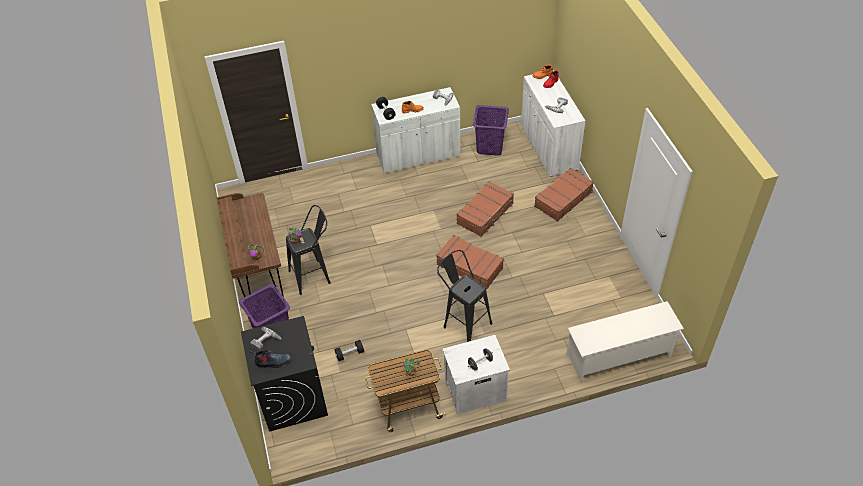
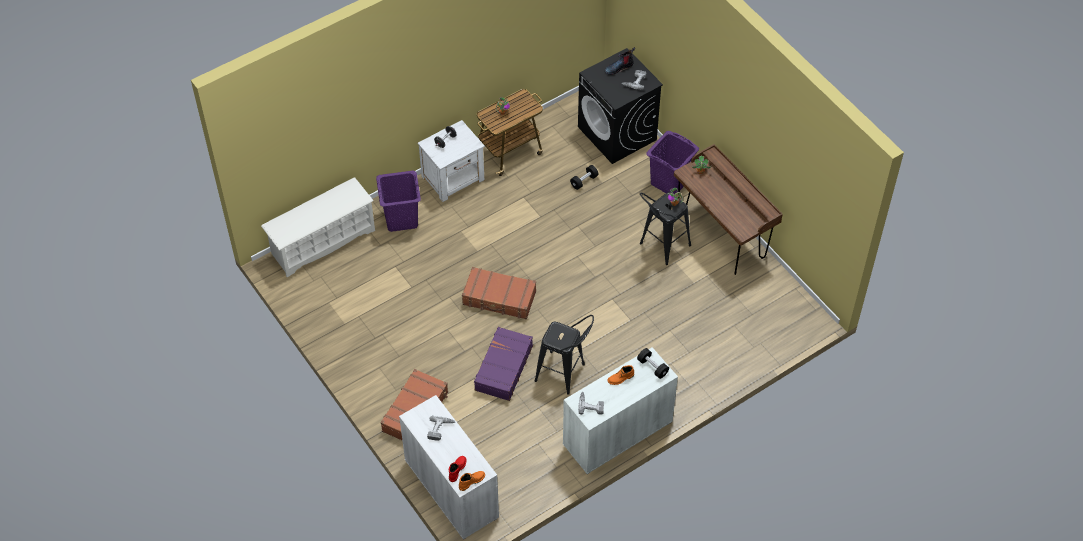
camera: 160 degrees right, 5 degrees up
black stool [437,250,492,342] -> black stool moved to [535,315,594,394]
brown suitcase [456,181,514,237] -> purple suitcase [474,327,533,401]
purple laundry basket [473,105,509,156] -> purple laundry basket moved to [376,171,421,232]

